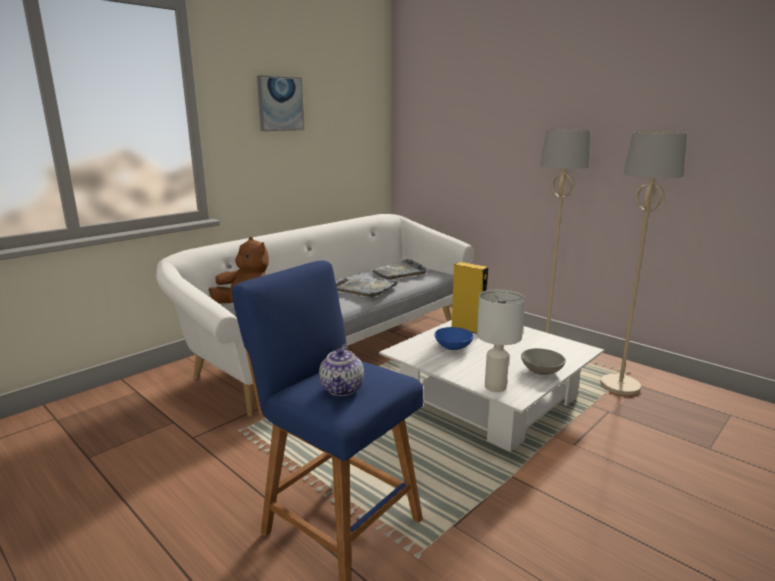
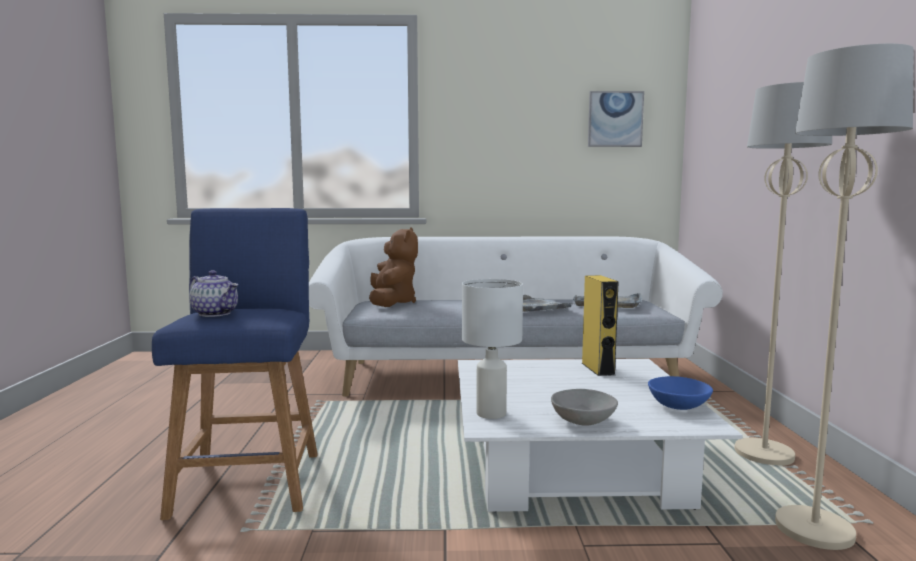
camera: 45 degrees right, 10 degrees down
picture [257,75,304,131] -> picture moved to [588,91,644,147]
teapot [319,344,364,396] -> teapot turned 105 degrees counterclockwise [189,270,238,317]
blue bowl [434,327,474,350] -> blue bowl moved to [648,376,713,410]

